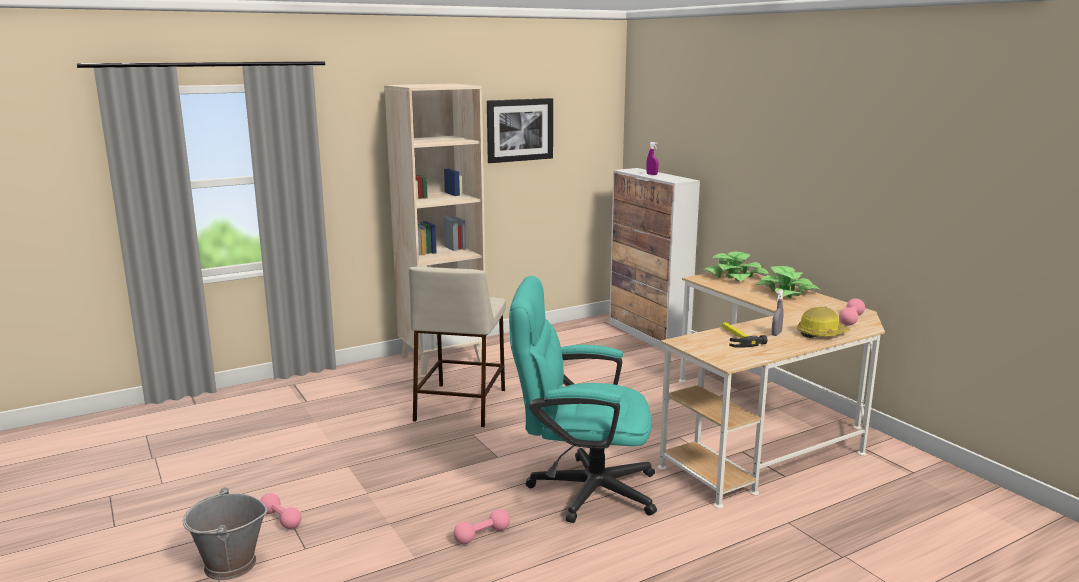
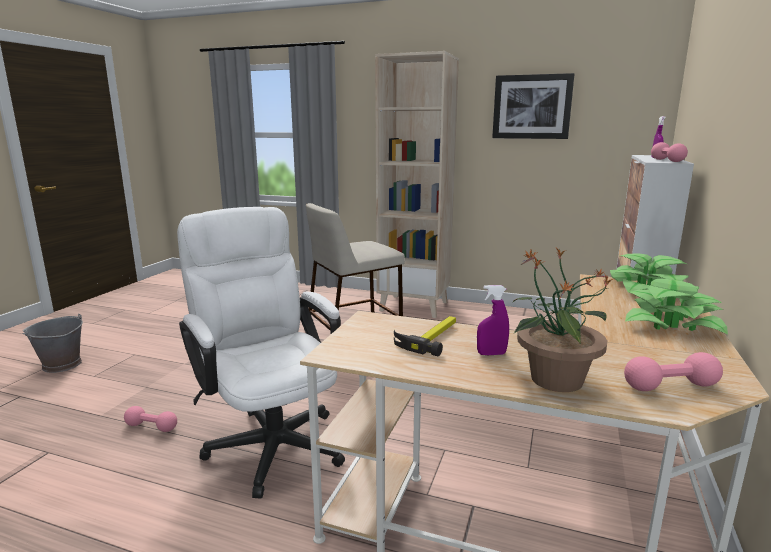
camera: 50 degrees right, 0 degrees up
pink dumbbell [260,493,302,529] -> pink dumbbell moved to [651,142,688,162]
turquoise office chair [509,276,657,523] -> white office chair [177,207,345,499]
grey spray bottle [772,289,784,336] -> purple spray bottle [477,285,509,355]
hard hat [797,307,850,338] -> potted plant [512,247,613,392]

